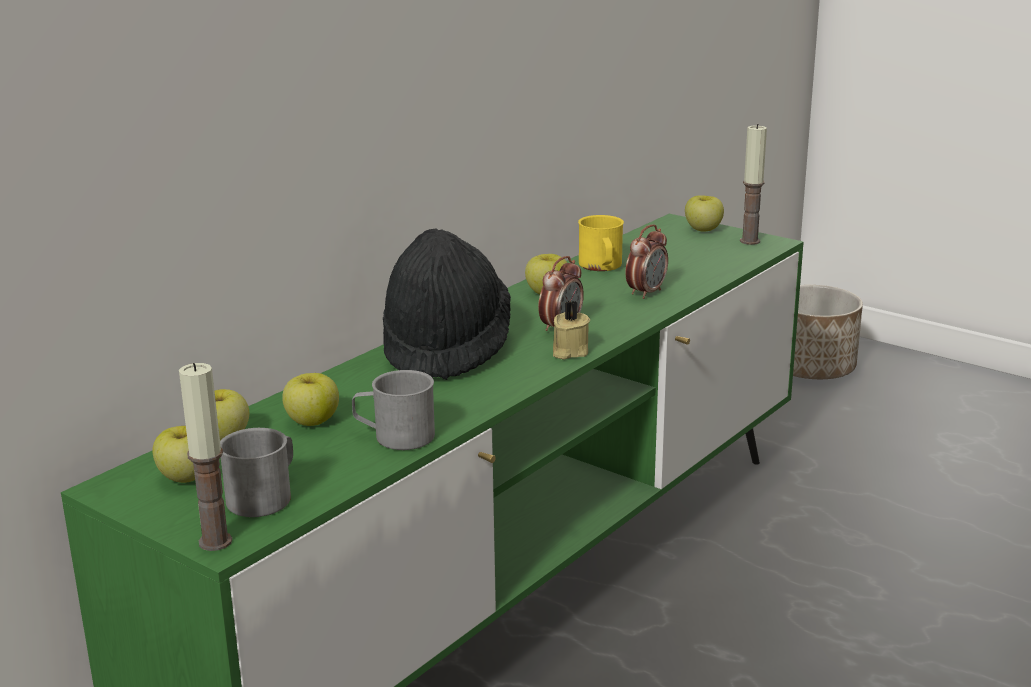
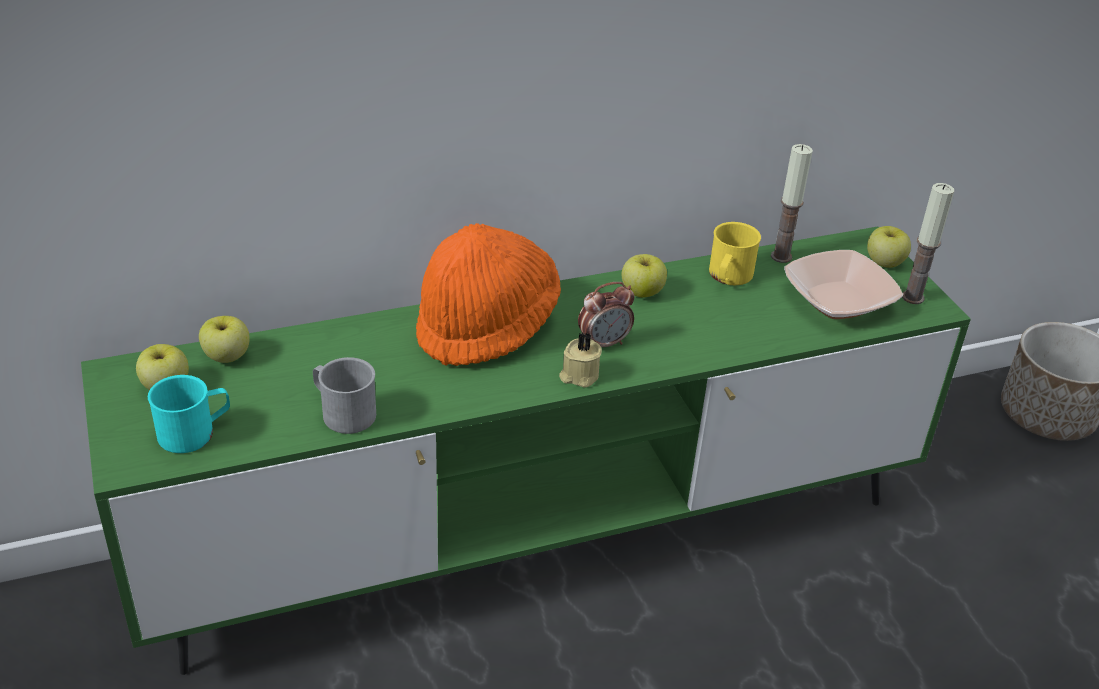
camera: 30 degrees right, 15 degrees up
candle [179,363,232,551] -> candle moved to [771,144,813,263]
grey mug [220,428,293,517] -> turquoise mug [148,375,230,453]
apple [282,373,339,426] -> none
black hat [383,229,511,380] -> orange hat [416,223,561,366]
alarm clock [625,224,668,299] -> none
none -> bowl [784,250,903,319]

